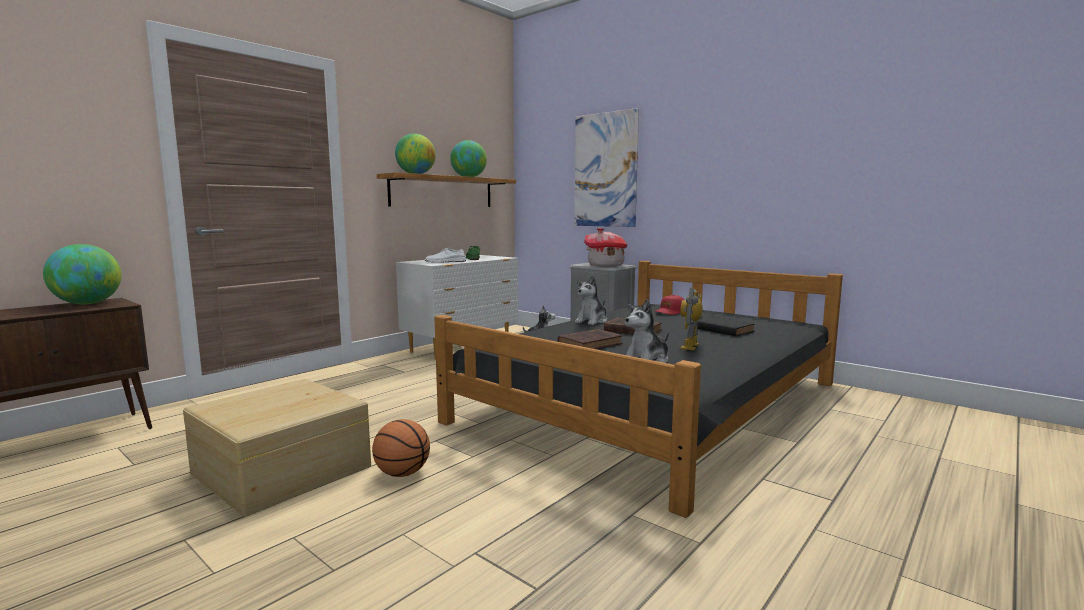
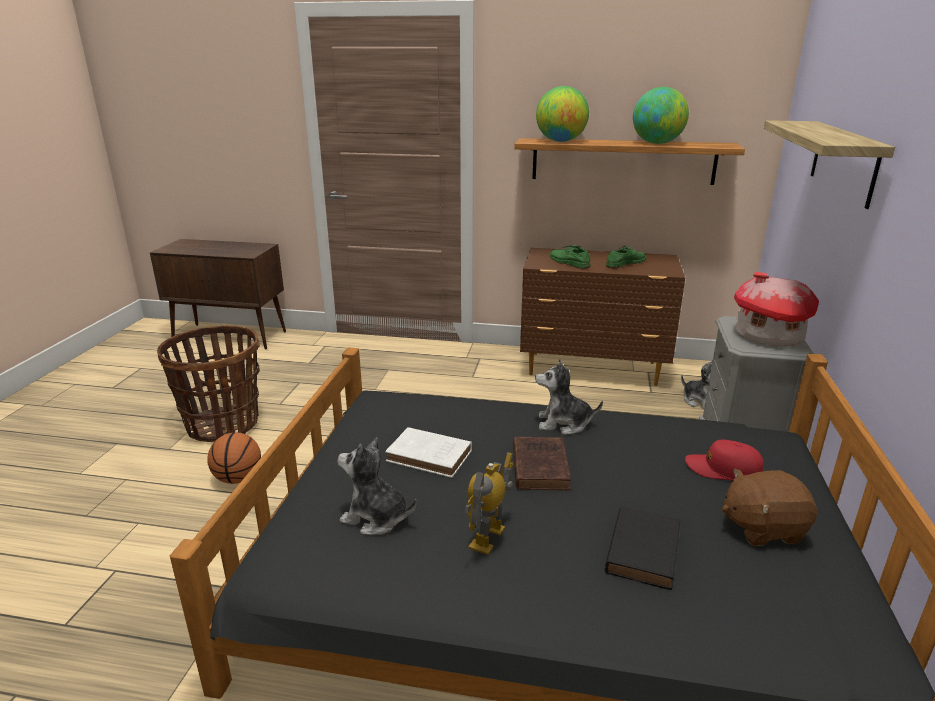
camera: 60 degrees right, 15 degrees up
globe [43,244,121,305] -> none
beige storage box [183,379,371,517] -> basket [157,325,260,442]
white dresser [396,255,519,359] -> brown dresser [520,248,685,386]
white shoe [425,248,466,263] -> green shoe [550,245,590,269]
brown book [558,329,623,349] -> white book [385,427,472,478]
picture [574,108,639,227] -> shelf [764,120,895,209]
toy robot [680,288,703,350] -> toy robot turned 60 degrees counterclockwise [465,452,513,555]
none -> brown plush toy [722,469,817,546]

